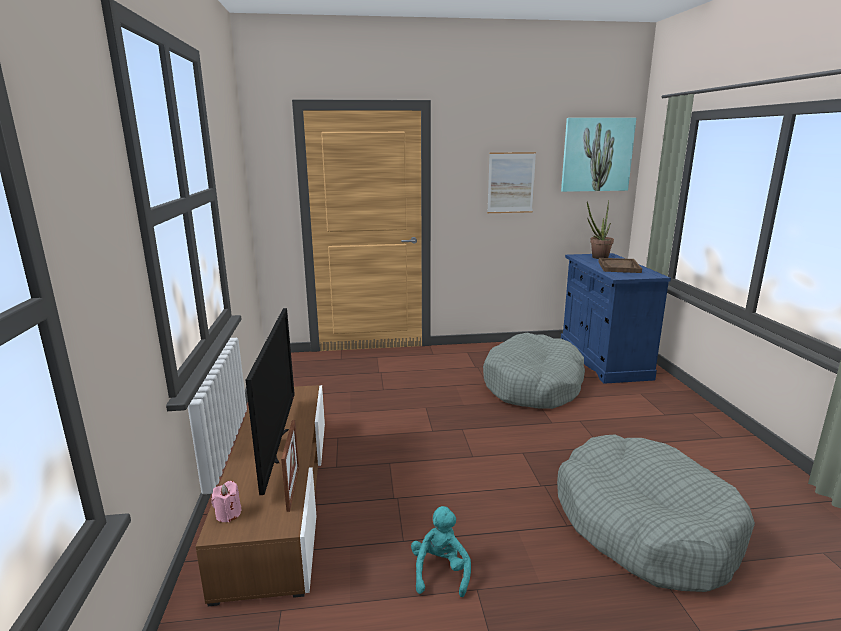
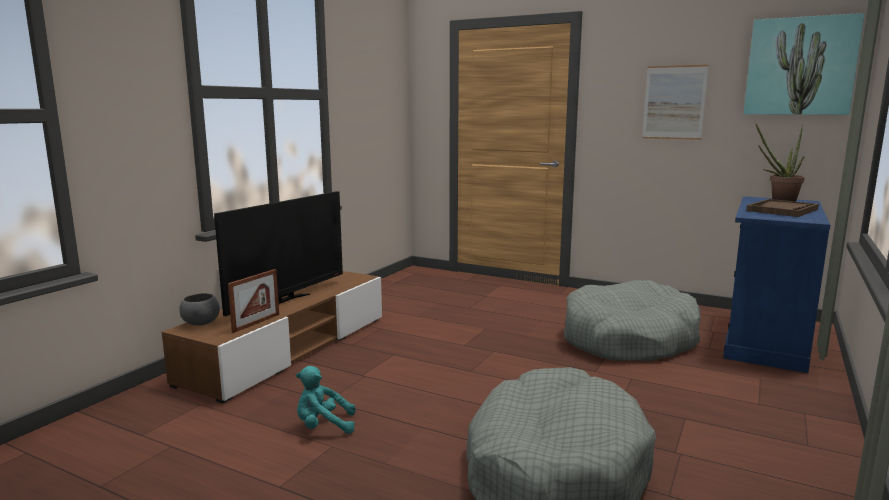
camera: 35 degrees right, 5 degrees down
pink candle [211,481,242,522] -> grey bowl [179,293,220,325]
turquoise plush toy [411,506,471,597] -> turquoise plush toy turned 135 degrees counterclockwise [296,366,356,434]

